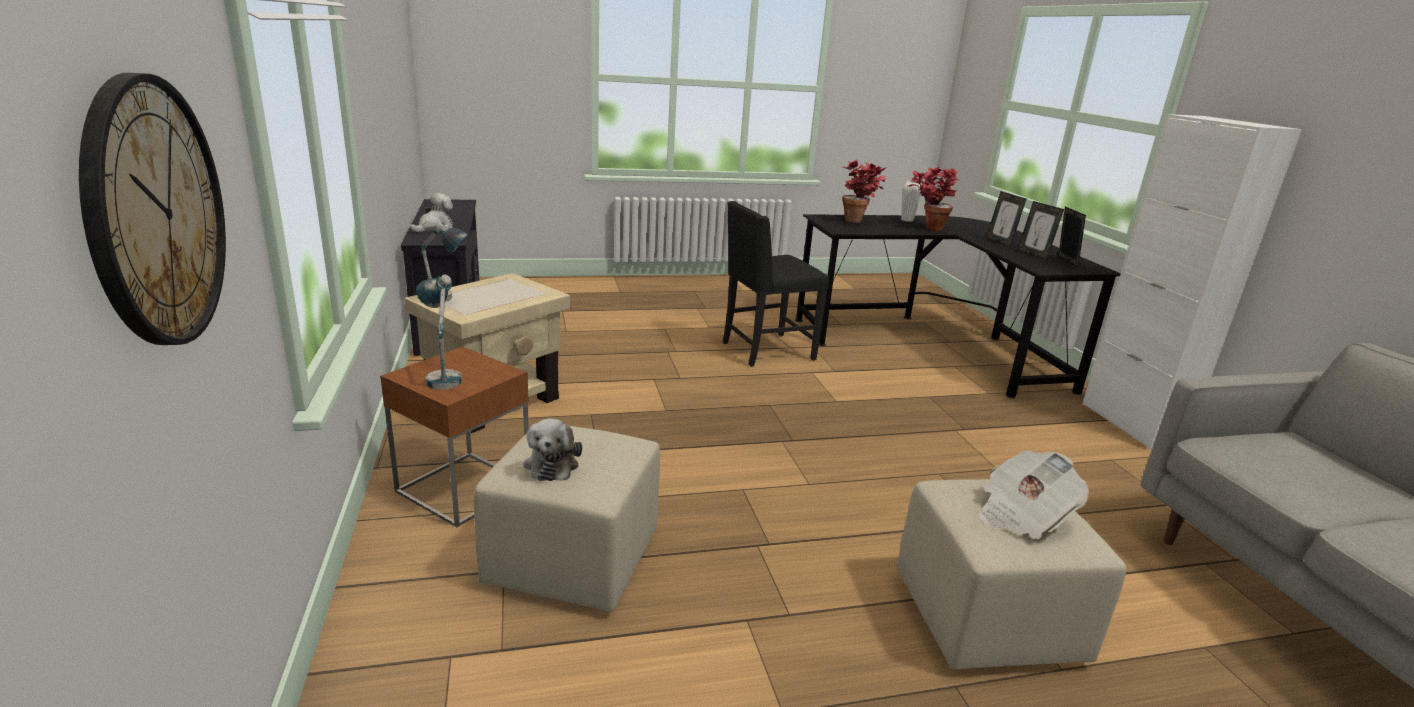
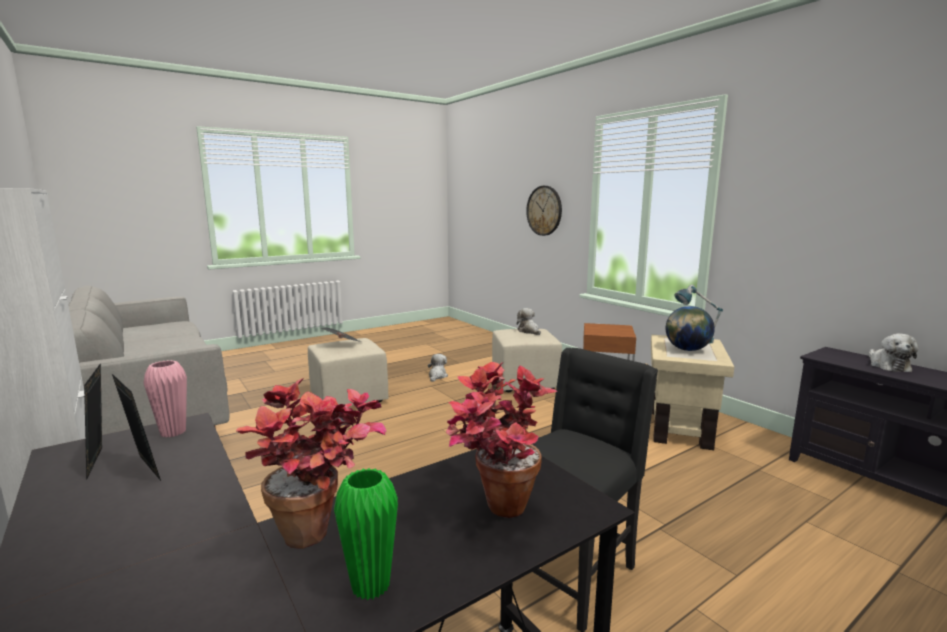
camera: 160 degrees right, 10 degrees down
table lamp [416,275,462,390] -> none
white vase [901,181,921,222] -> green vase [334,468,398,600]
picture frame [986,191,1026,247] -> none
none -> pink vase [143,360,187,438]
none -> plush toy [428,354,448,382]
none -> globe [666,306,715,351]

